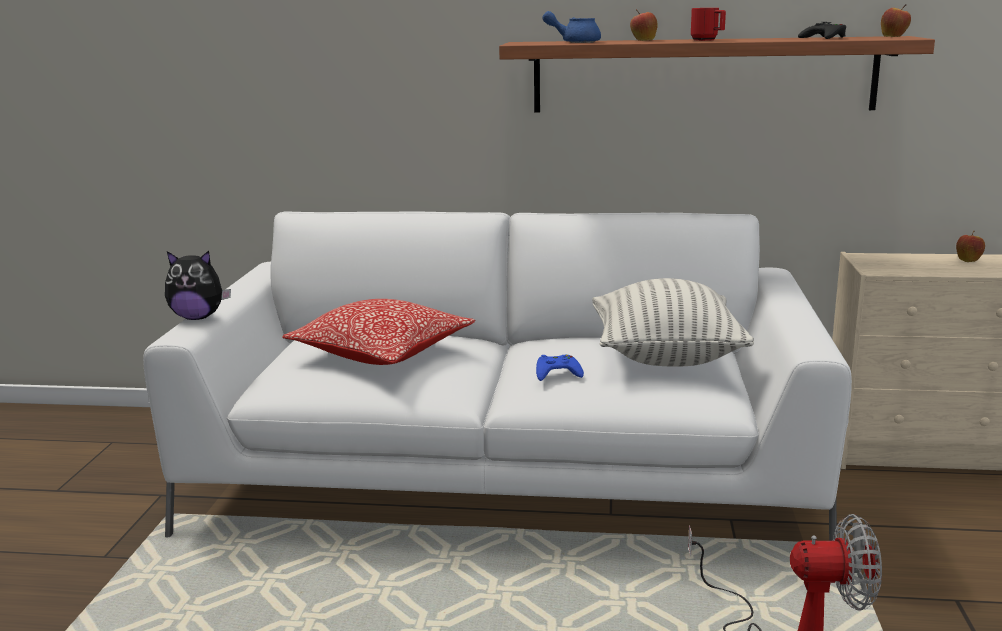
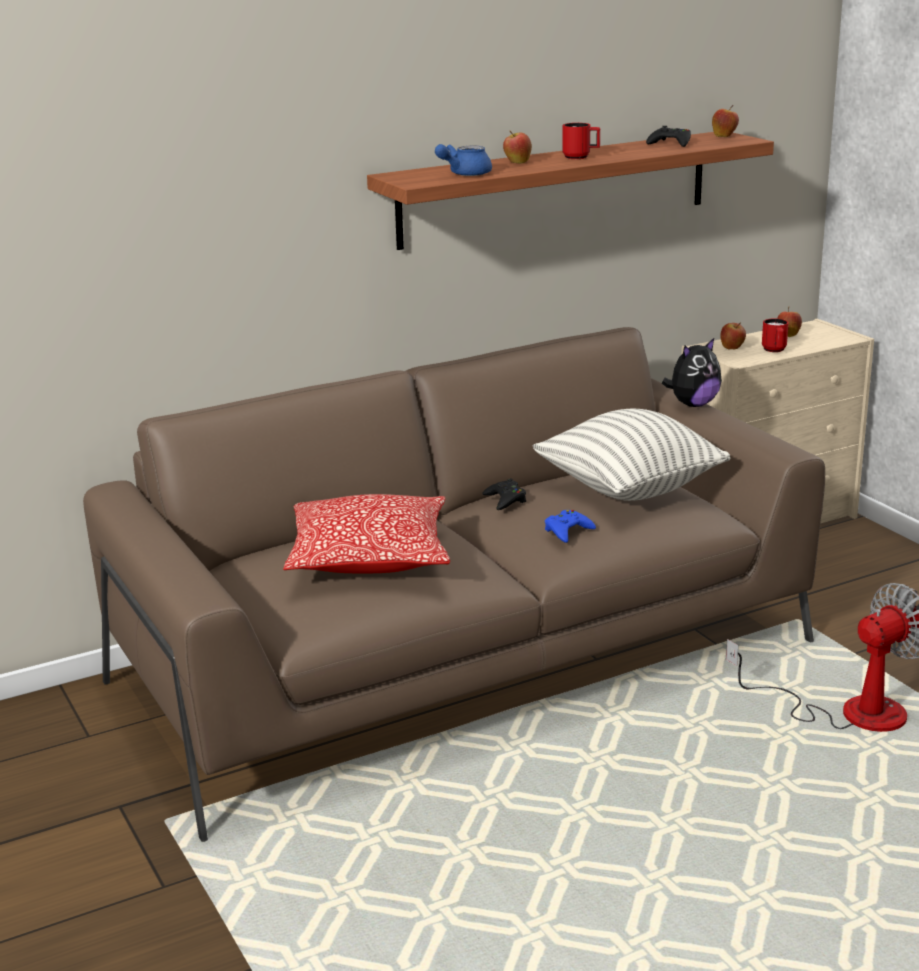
camera: 35 degrees left, 5 degrees up
white sofa [143,212,852,541] -> brown sofa [83,327,825,842]
plush toy [165,251,231,320] -> plush toy moved to [662,338,722,407]
none -> black game controller [482,479,526,510]
none -> apple [720,322,746,349]
none -> red mug [762,318,789,352]

